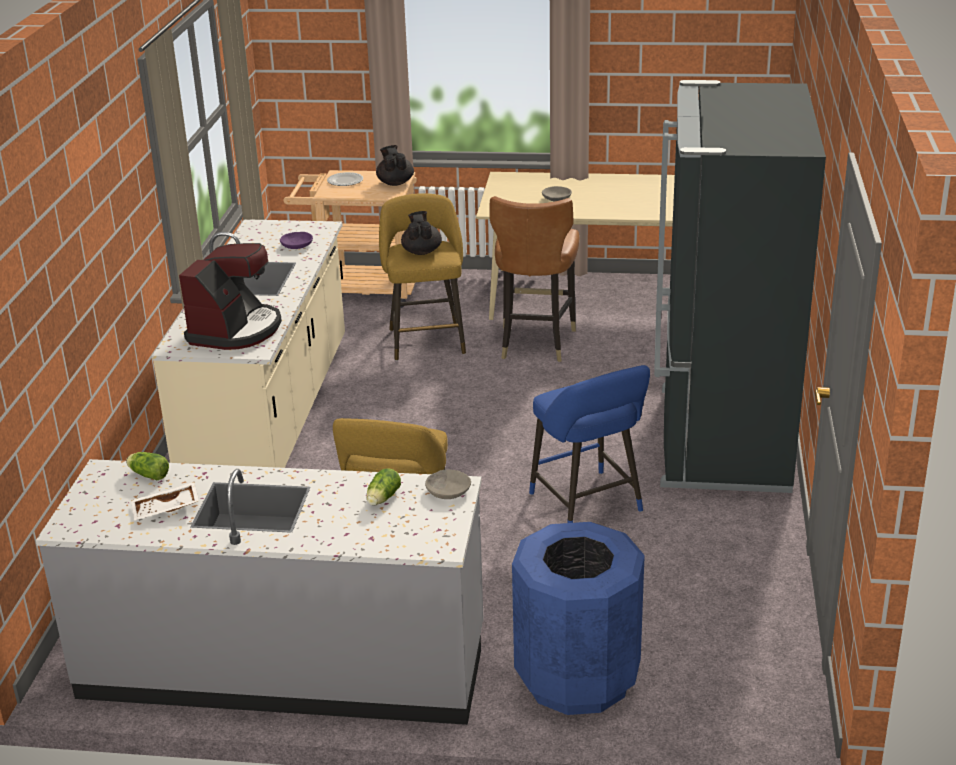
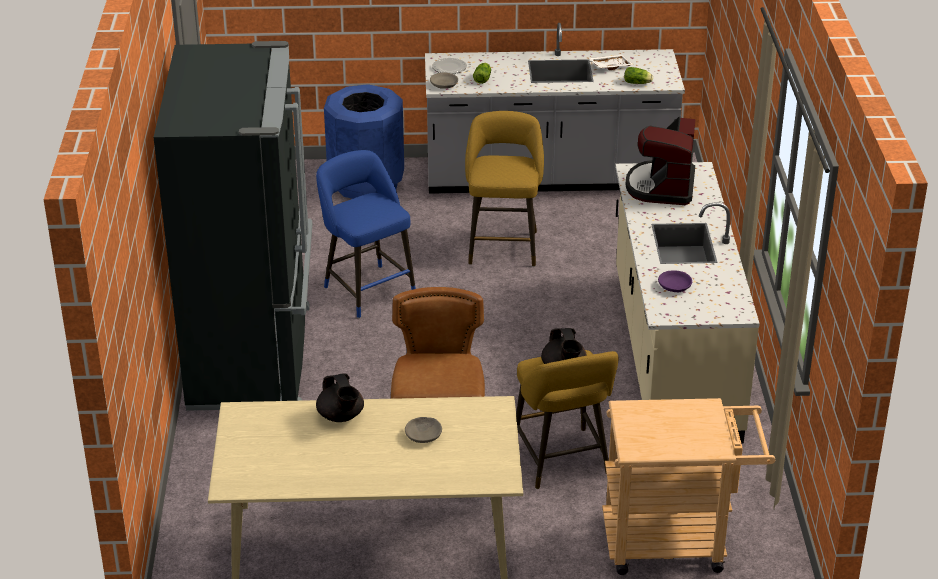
camera: 170 degrees right, 5 degrees up
plate [327,172,363,186] -> plate moved to [432,58,467,74]
black teapot [376,145,414,186] -> black teapot moved to [316,374,364,422]

